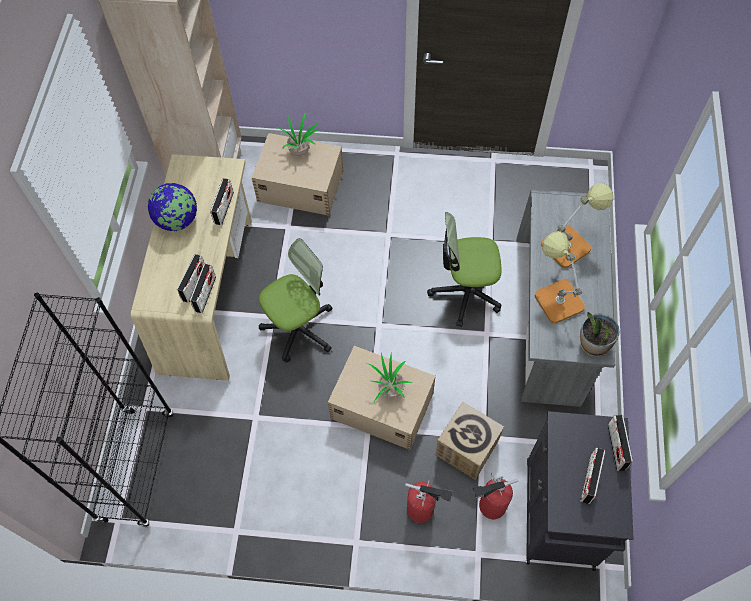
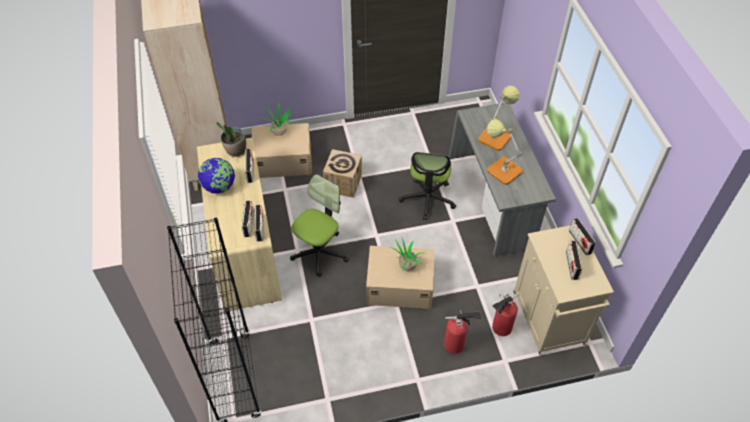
camera: 20 degrees left, 10 degrees down
office chair [427,212,501,327] -> office chair turned 60 degrees counterclockwise [399,152,456,220]
cardboard box [435,402,504,480] -> cardboard box moved to [323,149,362,198]
black cabinet [526,411,633,571] -> beige cabinet [513,225,614,357]
potted plant [580,312,619,357] -> potted plant moved to [217,122,246,157]

